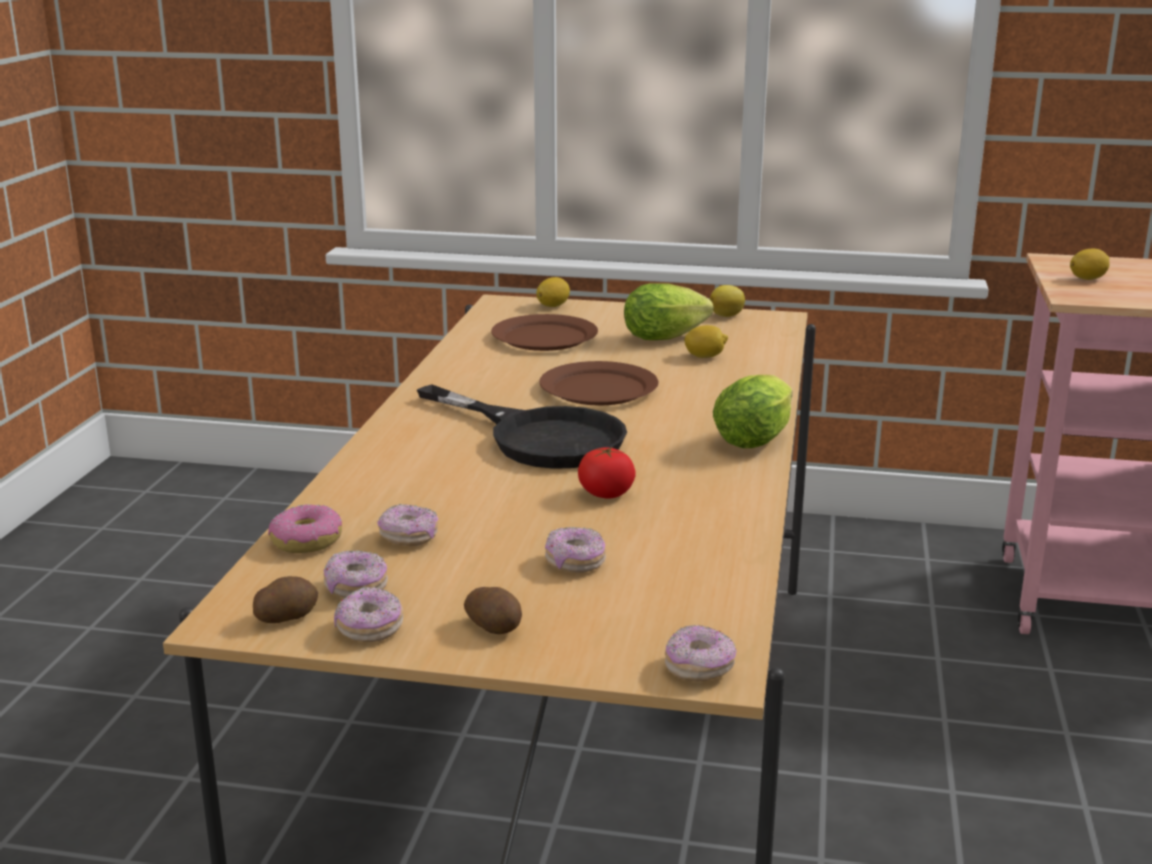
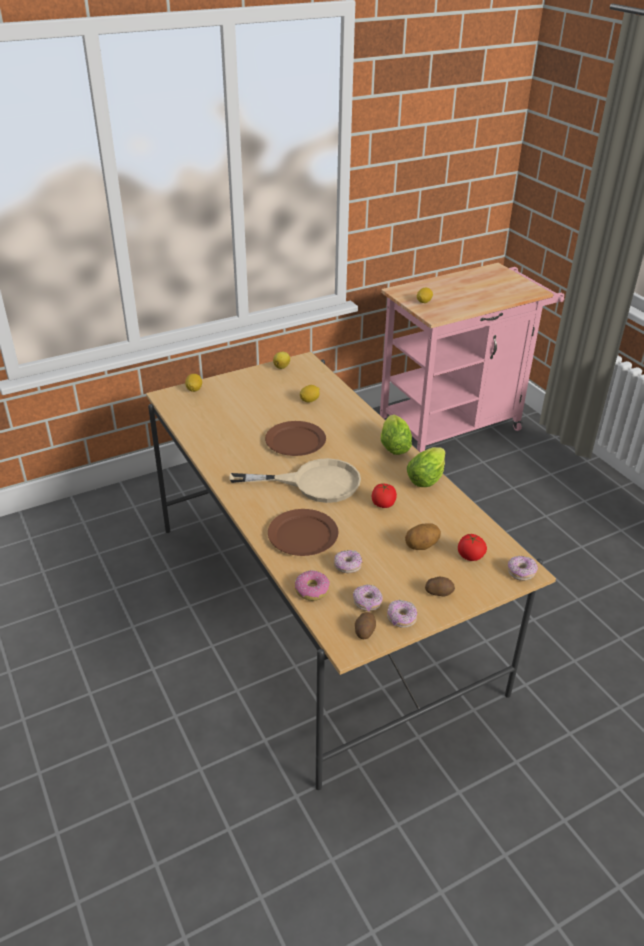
camera: 40 degrees left, 15 degrees up
black frying pan [417,384,627,469] -> beige frying pan [229,458,361,503]
brown plate [491,314,598,351] -> brown plate moved to [268,509,338,556]
donut [545,527,606,573] -> potato [405,523,441,550]
lettuce [624,283,714,340] -> lettuce moved to [407,447,446,487]
none -> tomato [458,534,487,561]

